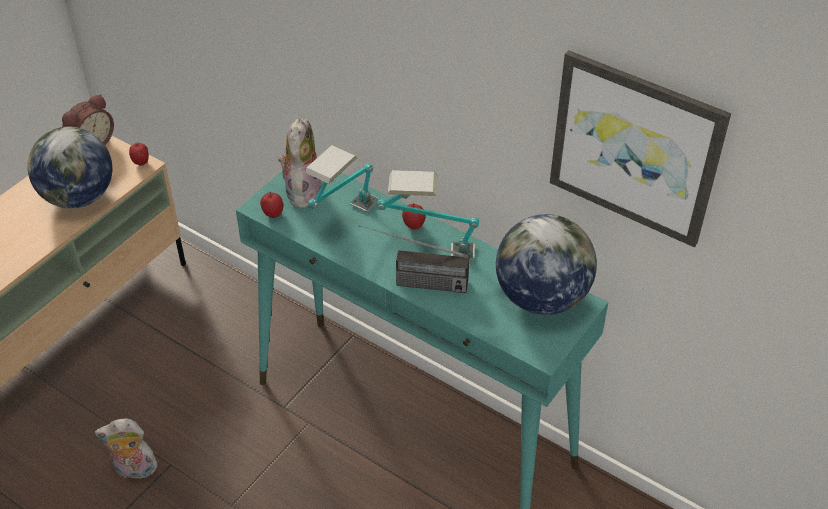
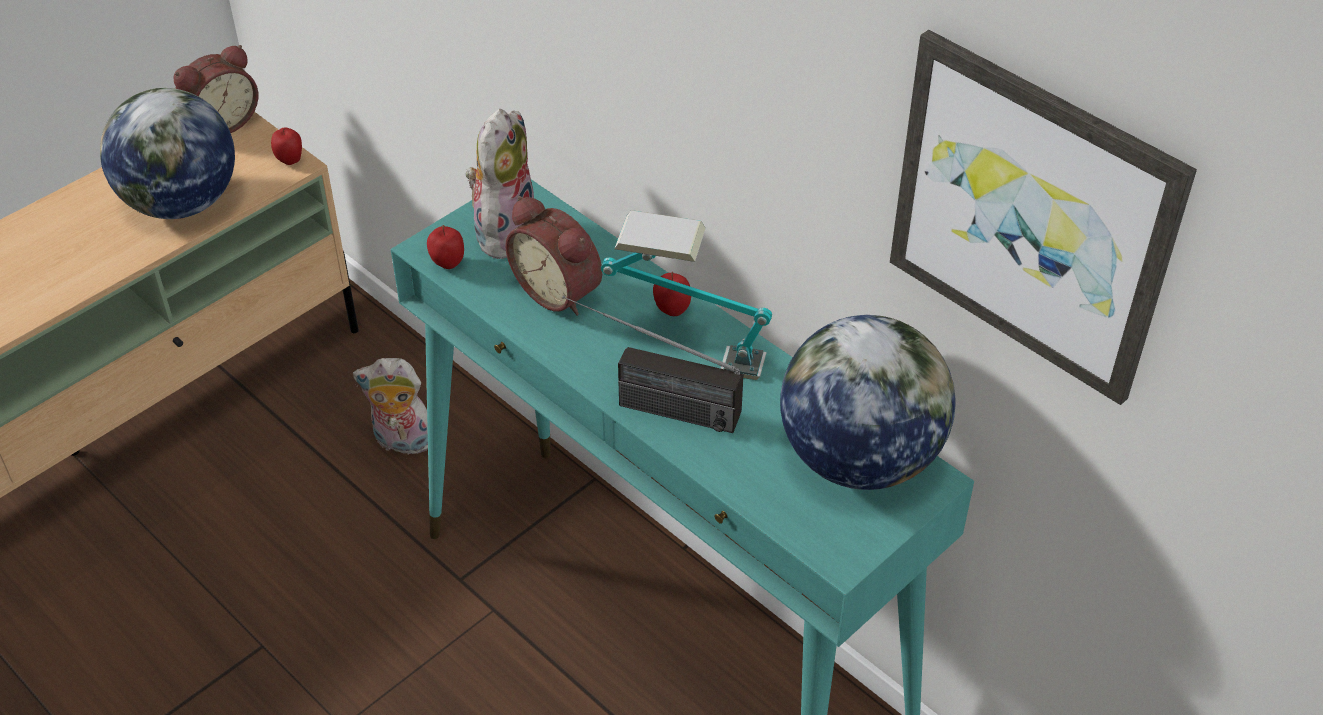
camera: 10 degrees right, 0 degrees up
plush toy [95,419,161,479] -> plush toy moved to [353,358,428,455]
table lamp [305,145,379,213] -> alarm clock [505,196,602,316]

